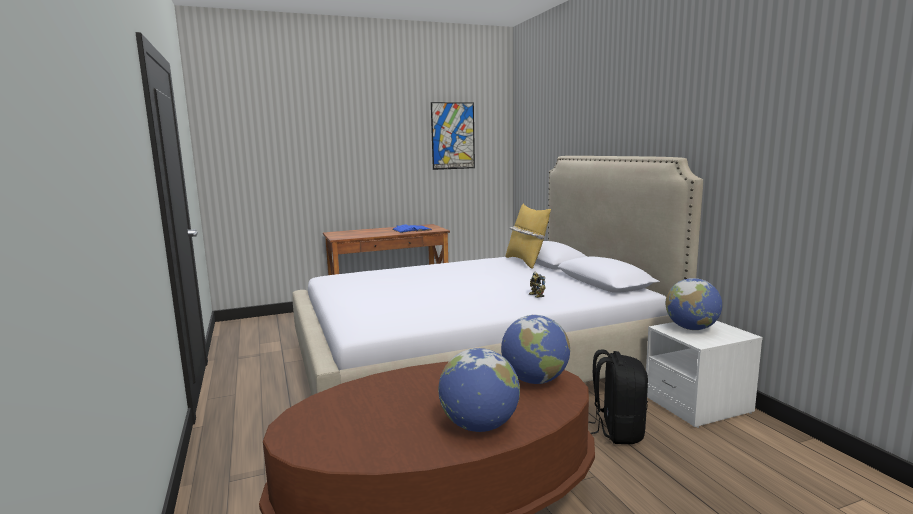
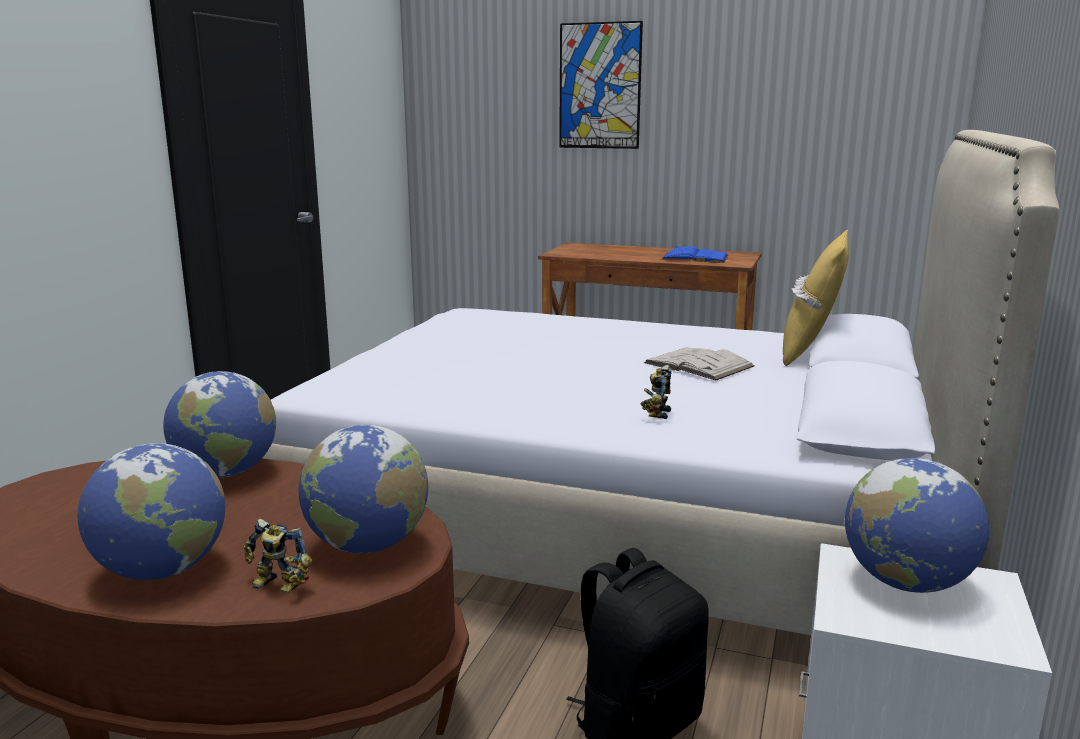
camera: 40 degrees right, 5 degrees up
picture [431,102,475,170] -> picture moved to [559,21,643,149]
none -> globe [163,371,276,477]
none -> toy robot [244,519,312,593]
none -> white book [644,348,755,381]

